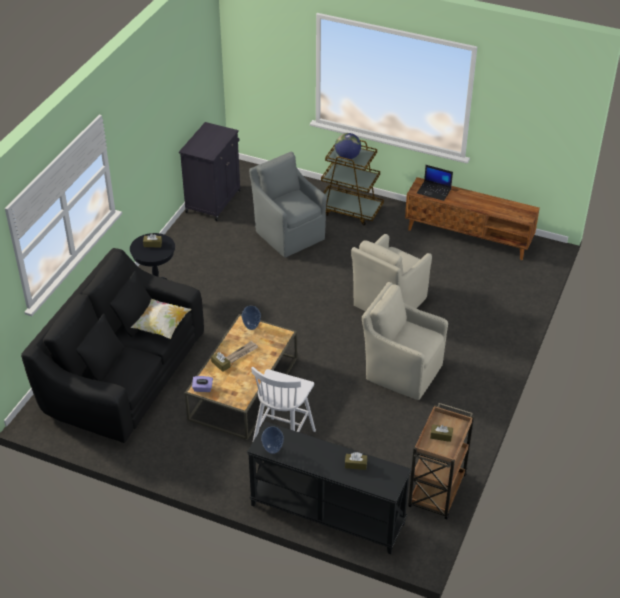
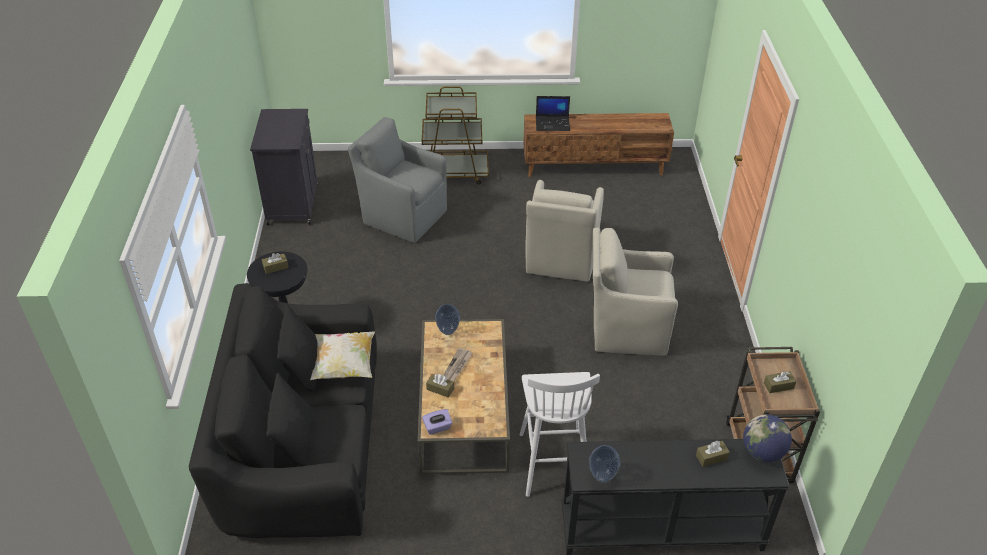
camera: 25 degrees left, 0 degrees up
globe [335,133,361,159] -> globe moved to [743,414,792,462]

